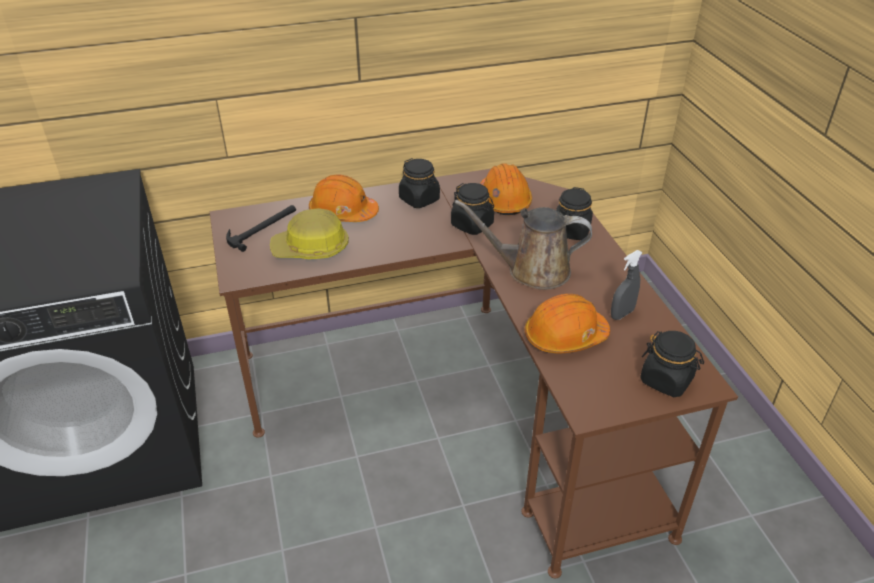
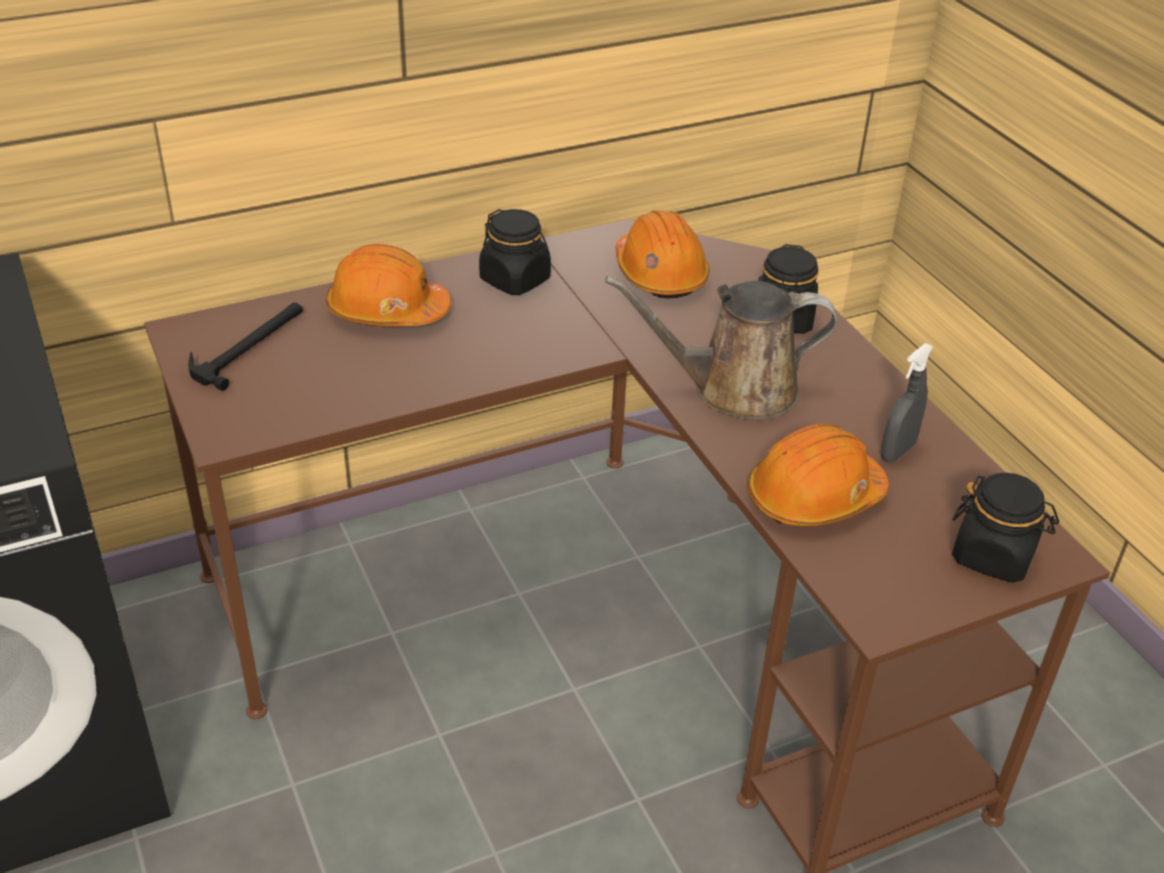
camera: 10 degrees left, 0 degrees up
hard hat [270,208,349,259] -> none
black jar [451,183,494,235] -> none

